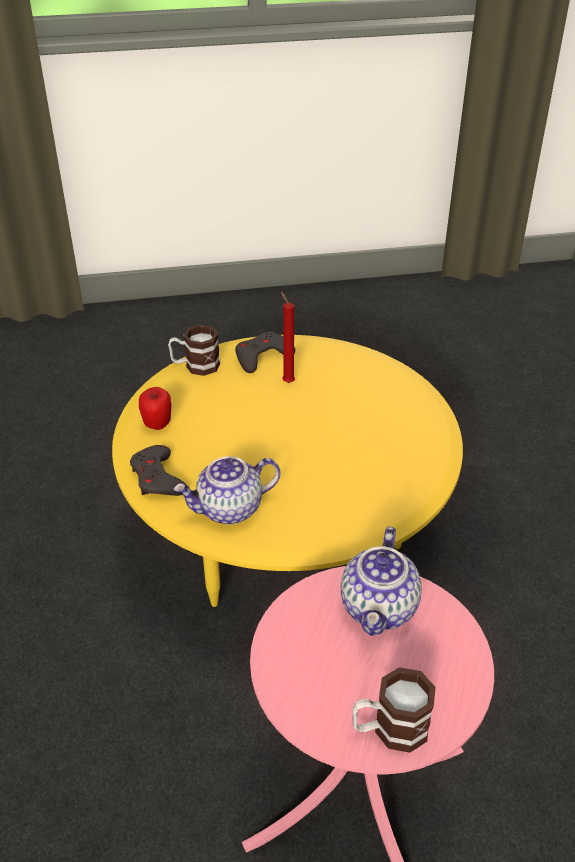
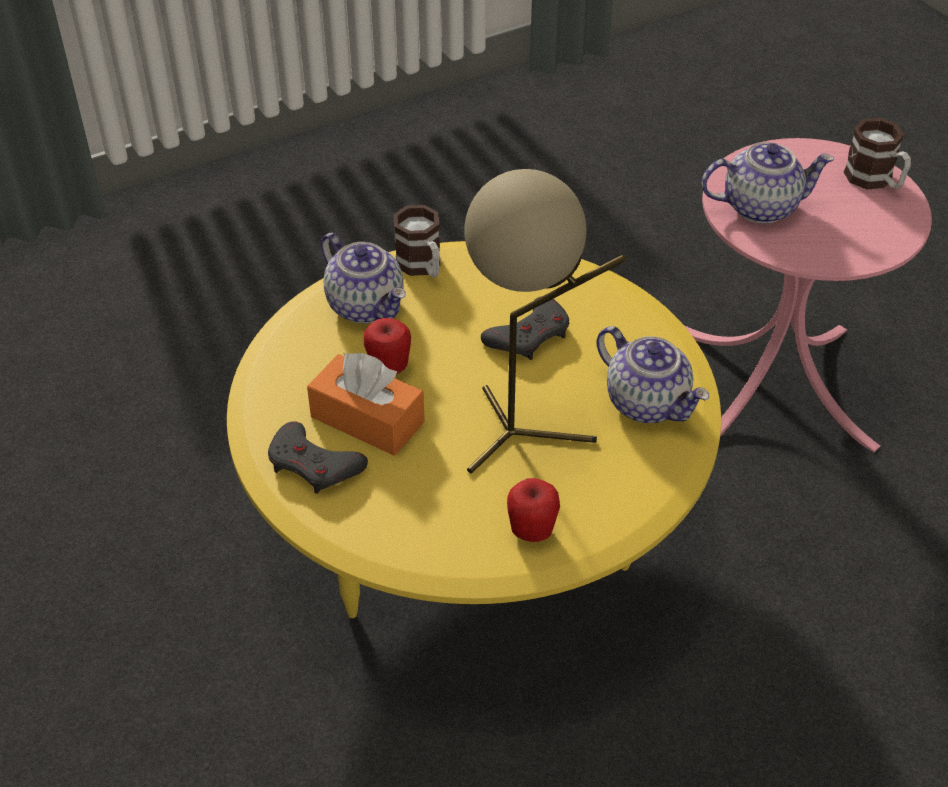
camera: 110 degrees left, 5 degrees up
grey game controller [130,445,186,496] -> grey game controller moved to [481,296,569,360]
mug [168,325,220,376] -> mug moved to [394,205,440,277]
red candle [281,292,295,383] -> orange tissue box [307,353,425,456]
none -> teapot [321,233,406,323]
none -> apple [364,318,411,374]
none -> beige table lamp [464,169,627,474]

